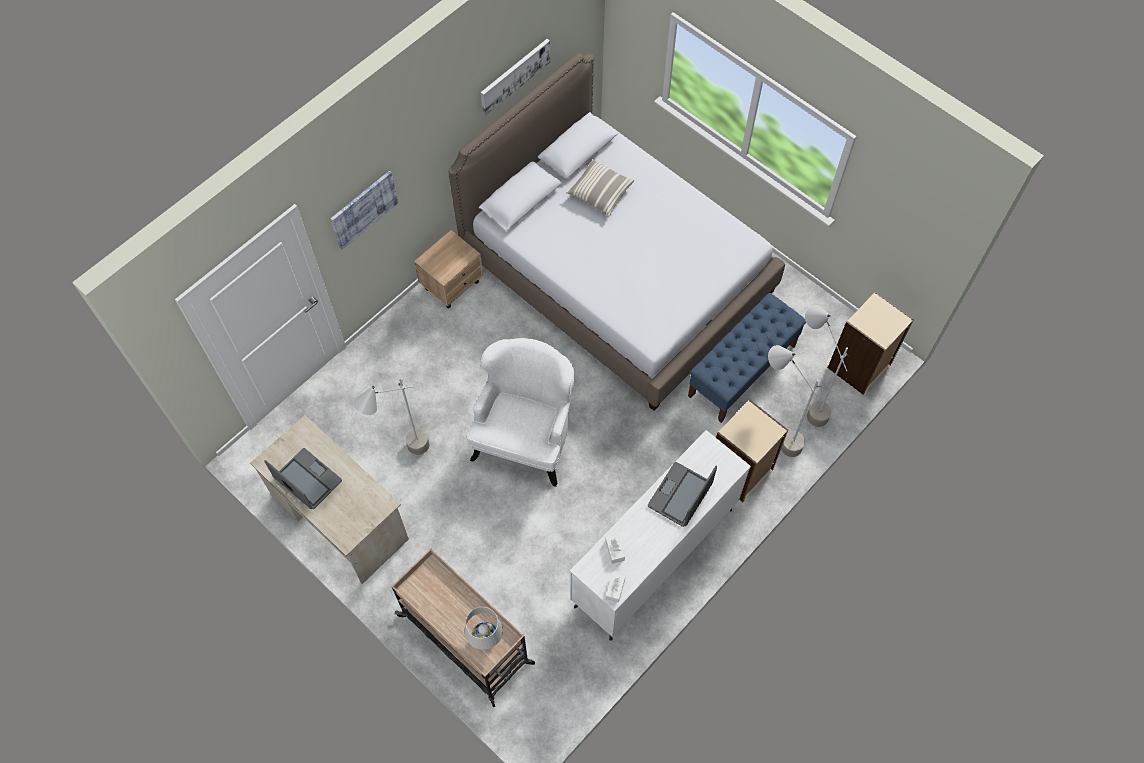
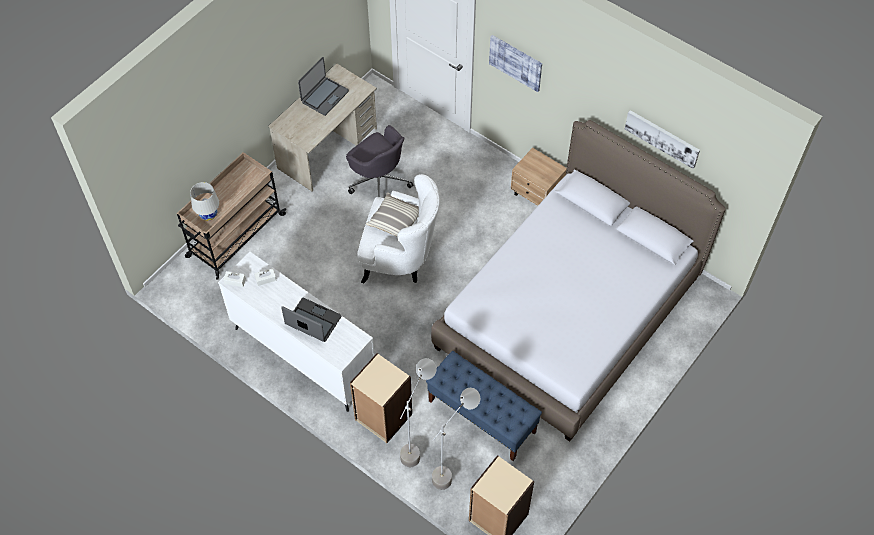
camera: 85 degrees right, 5 degrees down
grey floor lamp [353,378,429,455] -> grey office chair [346,125,413,197]
pillow [566,159,634,216] -> pillow moved to [366,192,419,236]

